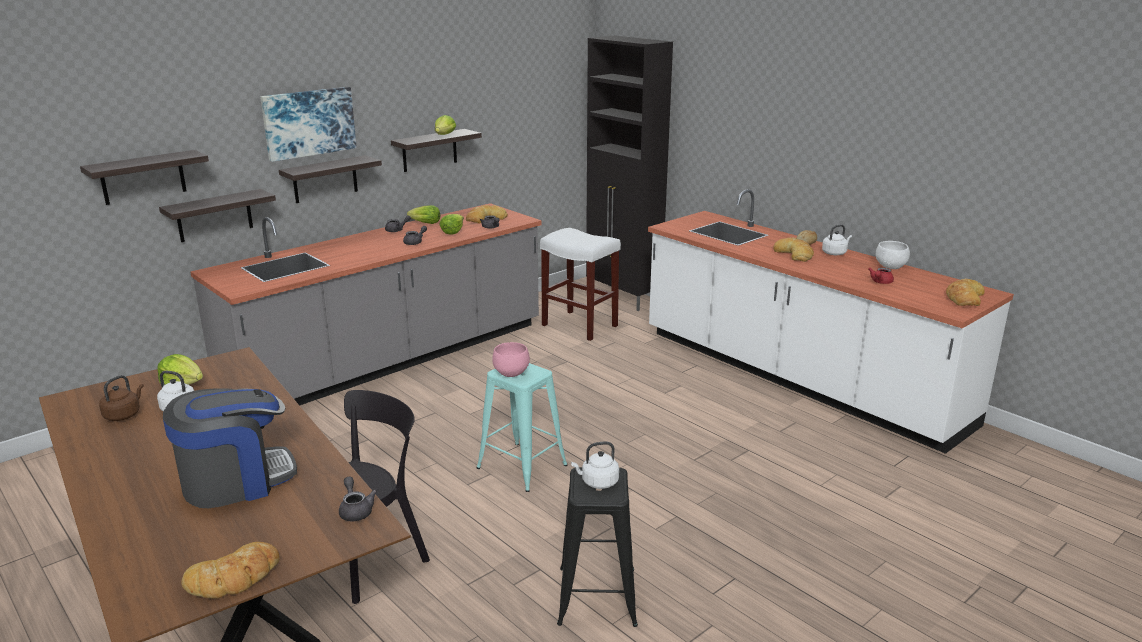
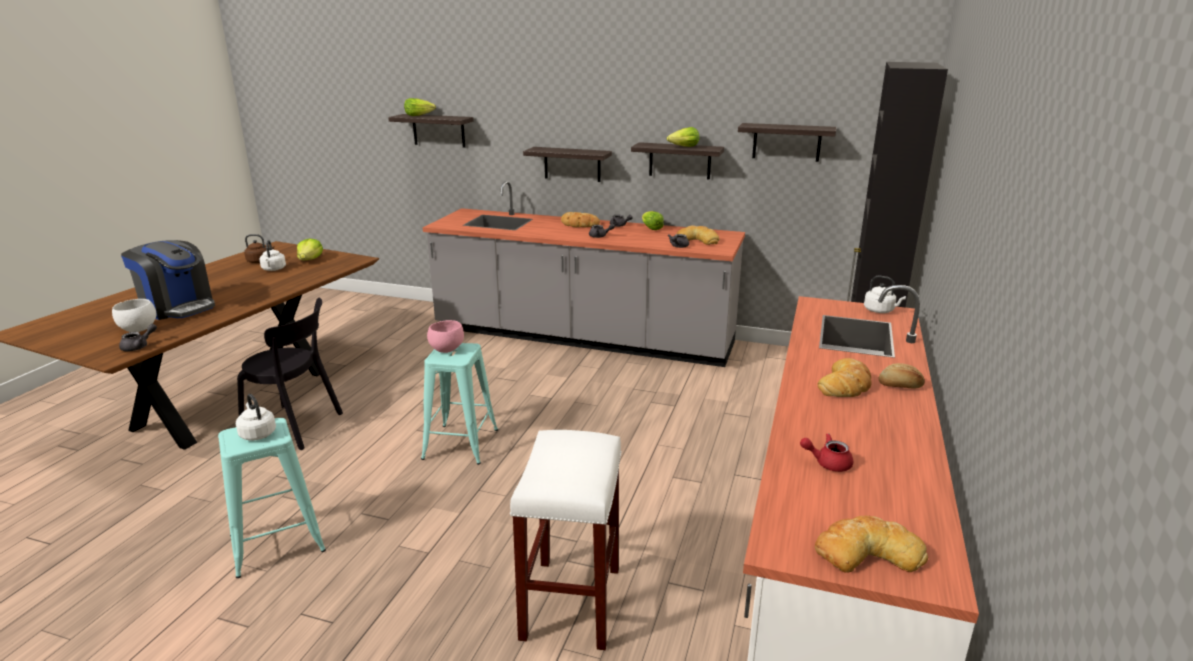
camera: 60 degrees right, 0 degrees up
shelf [159,189,276,242] -> shelf moved to [738,123,837,162]
bread [181,542,280,599] -> bread moved to [561,212,600,227]
picture [260,87,357,162] -> none
lettuce [439,214,464,235] -> lettuce moved to [404,98,436,116]
white stool [540,228,621,341] -> white stool moved to [510,430,622,650]
black stool [557,467,638,627] -> turquoise stool [218,418,326,578]
white kettle [822,224,852,255] -> white kettle moved to [864,276,906,313]
white bowl [876,241,910,269] -> white bowl moved to [112,299,156,332]

